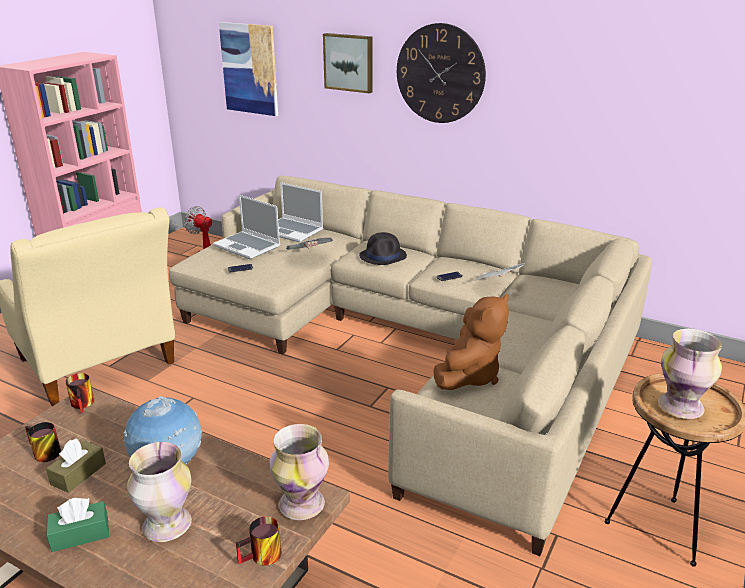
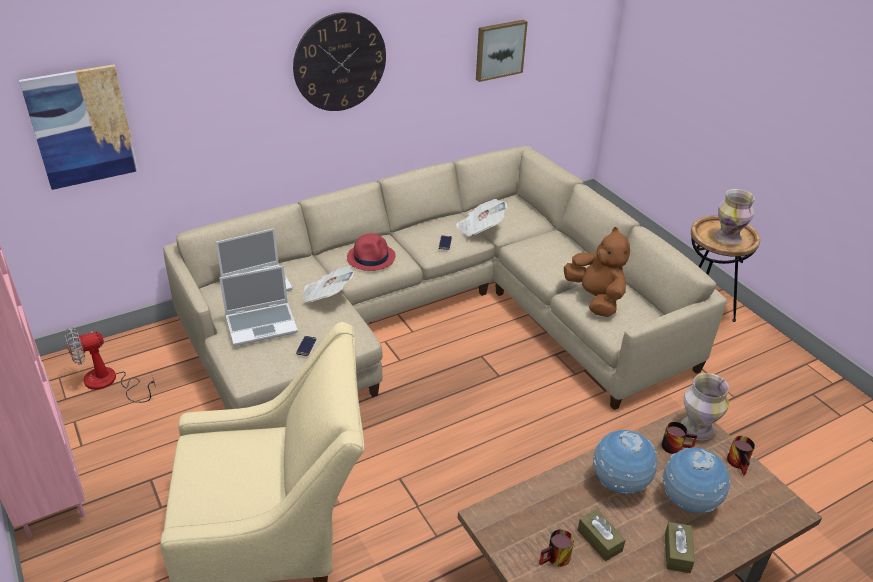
camera: 60 degrees left, 10 degrees up
green tissue box [46,498,109,552] -> brown tissue box [665,522,695,573]
mug [65,373,94,413] -> mug moved to [662,422,697,454]
vase [127,442,192,542] -> globe [661,447,731,513]
picture [323,33,373,93] -> picture moved to [476,20,528,82]
black hat [359,232,407,265] -> red hat [347,234,395,271]

